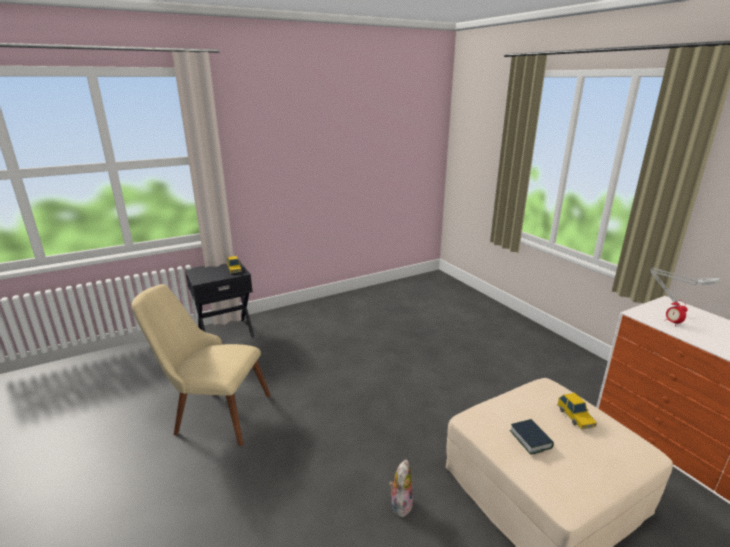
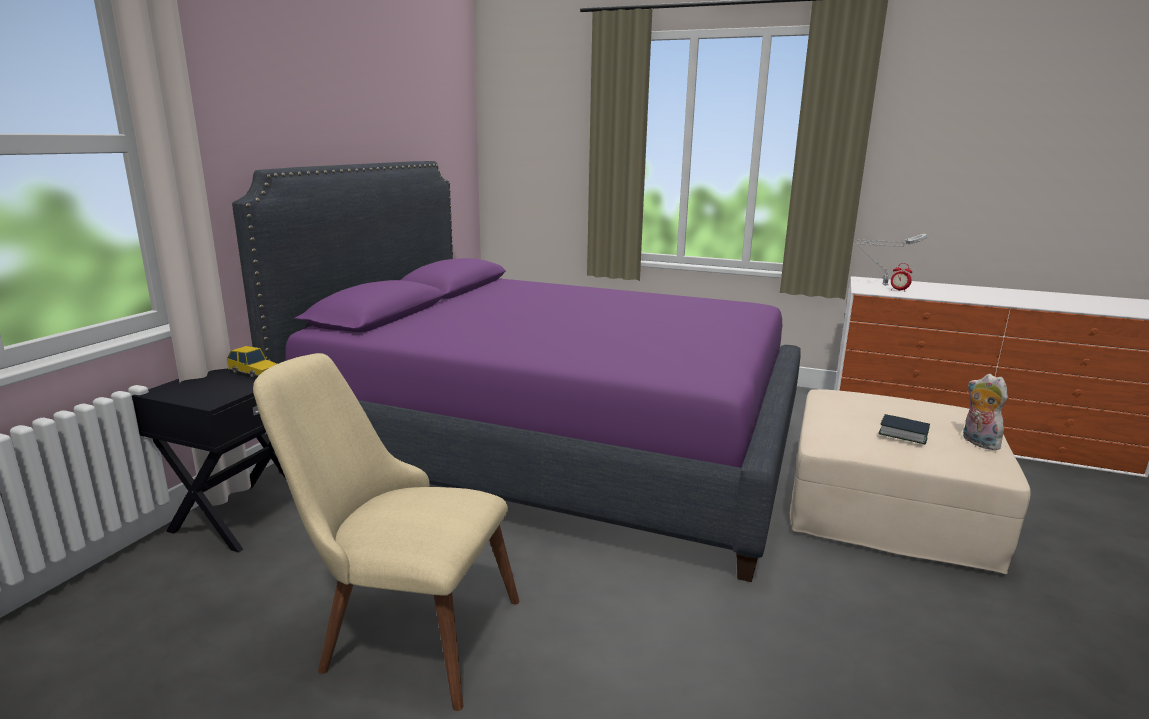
camera: 40 degrees left, 5 degrees down
beige chair [132,284,271,446] -> beige chair turned 45 degrees clockwise [253,353,519,711]
plush toy [389,459,413,517] -> plush toy moved to [963,374,1008,450]
toy car [557,393,597,430] -> none
none -> purple bed [232,161,801,582]

